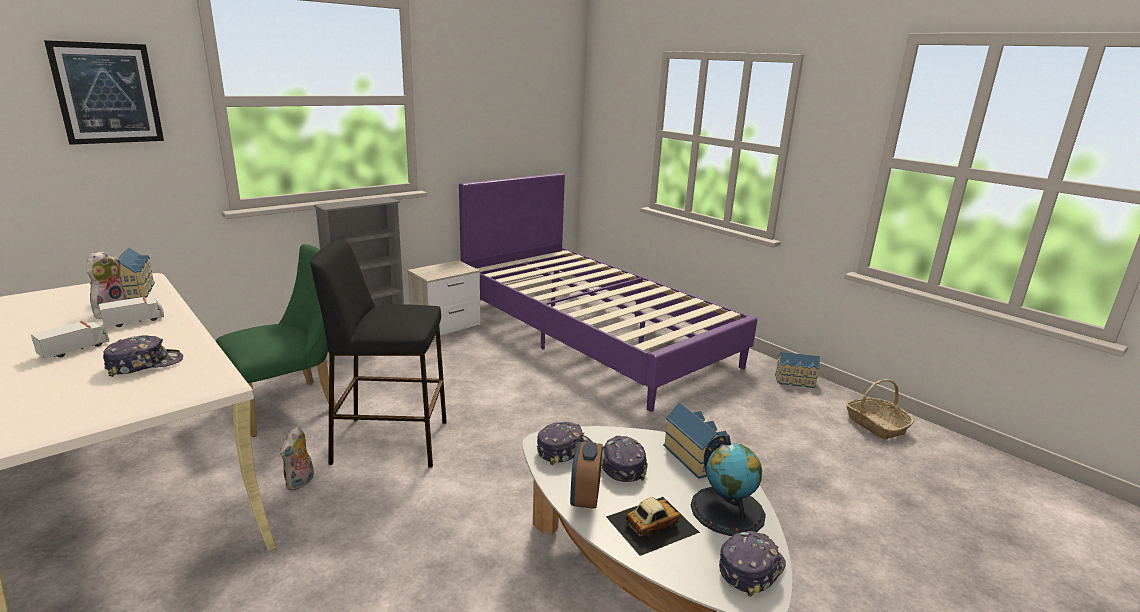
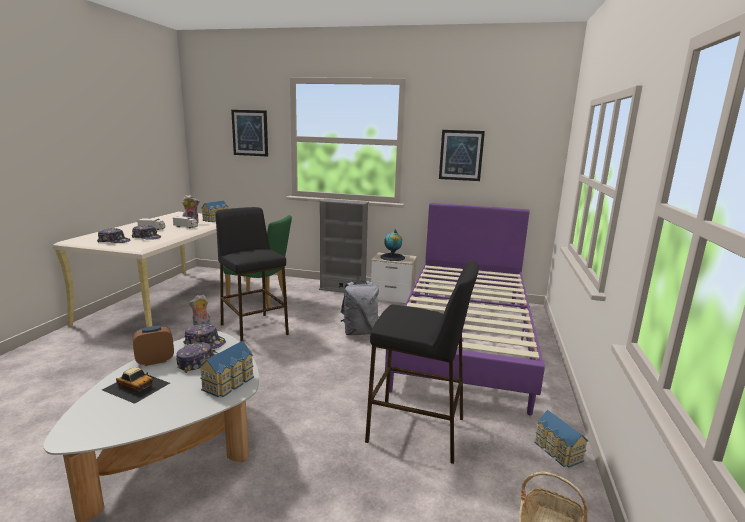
camera: 55 degrees right, 5 degrees down
globe [691,434,766,536] -> globe moved to [380,230,405,261]
cap [719,531,786,597] -> cap moved to [97,228,130,243]
none -> grey backpack [341,280,379,335]
none -> black stool [365,261,479,464]
none -> picture [439,130,485,181]

